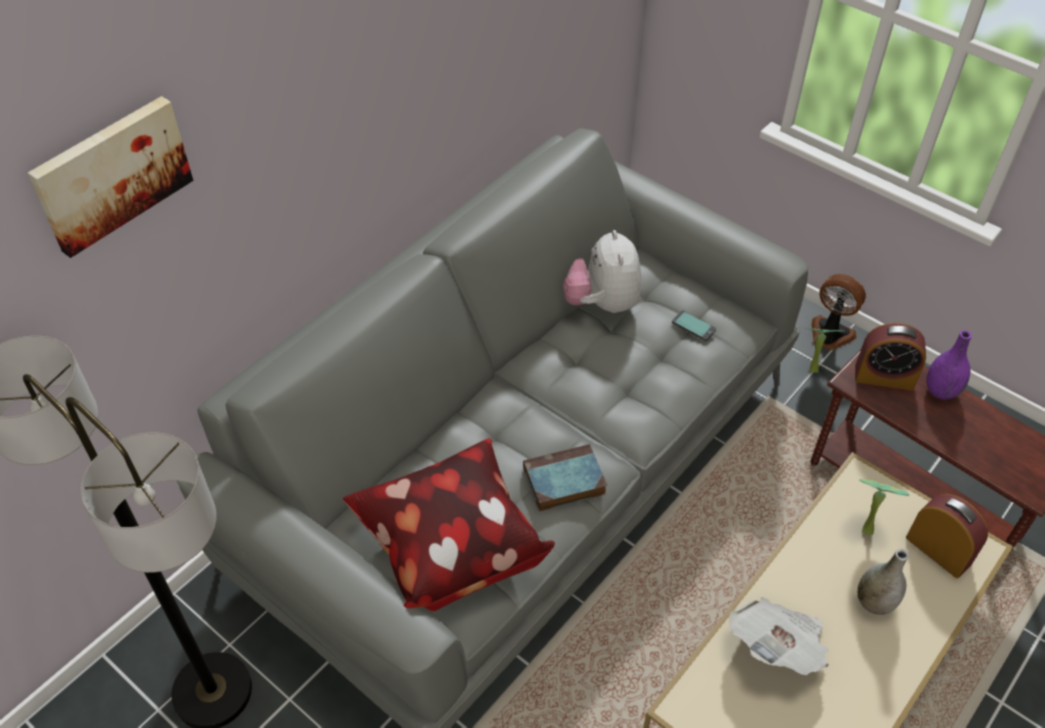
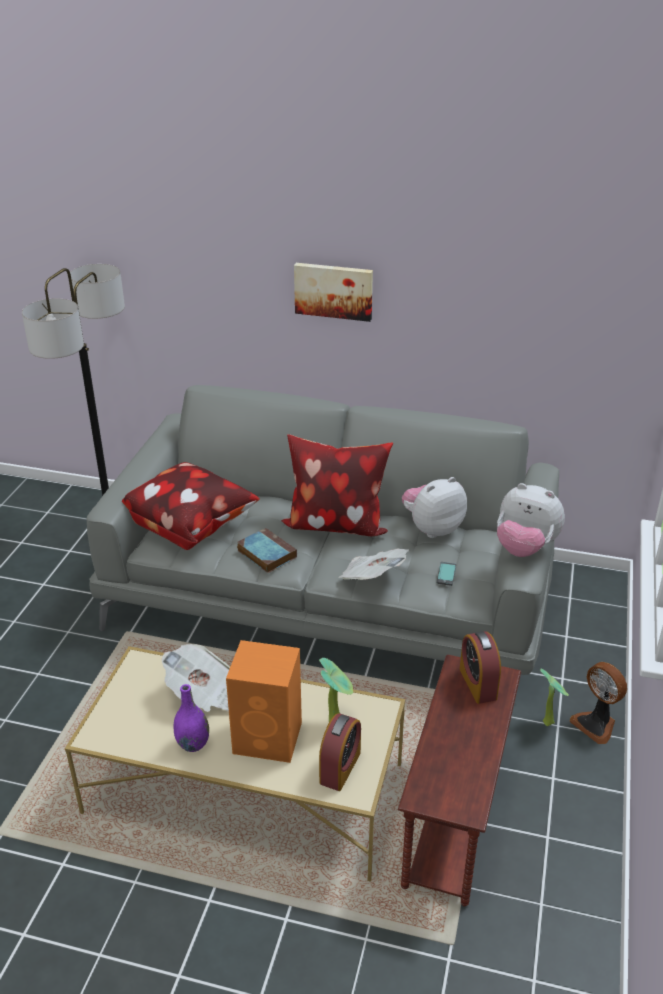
camera: 65 degrees right, 15 degrees down
picture [28,96,193,258] -> picture moved to [294,263,373,322]
fan [811,274,866,350] -> fan turned 135 degrees clockwise [569,662,627,744]
grey vase [857,549,909,615] -> orange speaker [226,640,302,763]
purple vase [926,330,972,400] -> purple vase moved to [174,684,209,752]
none -> pillow [281,434,393,536]
none -> newspaper [338,549,409,580]
none -> plush toy [497,483,565,557]

